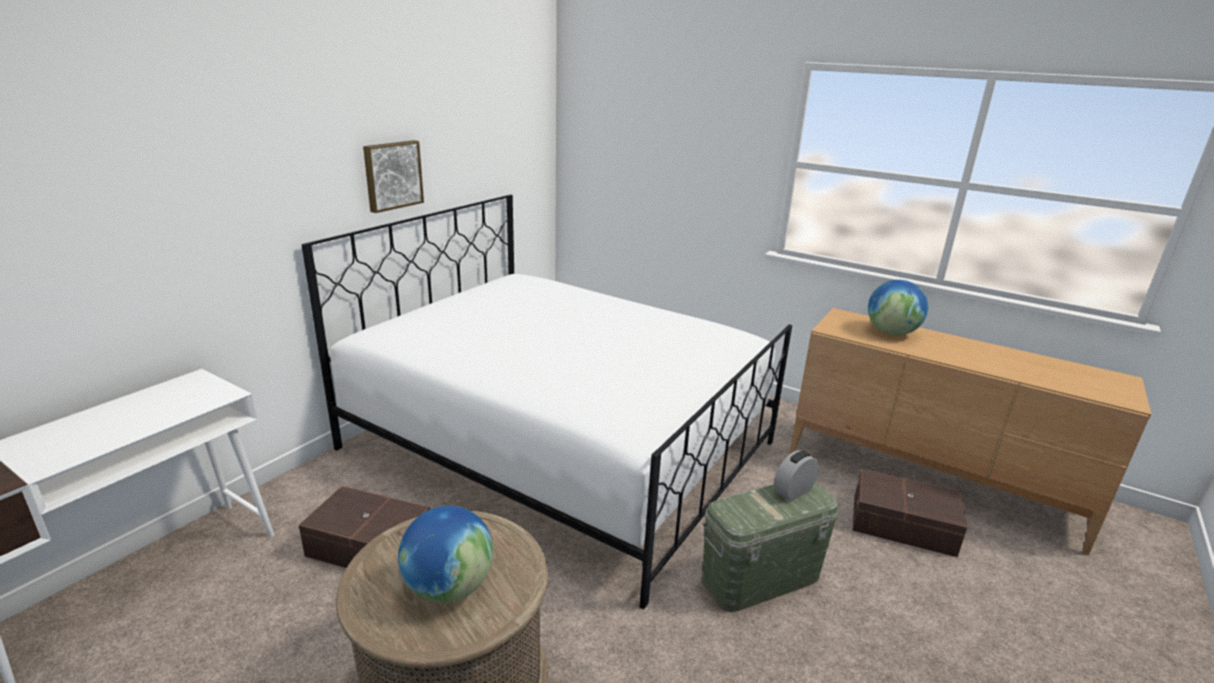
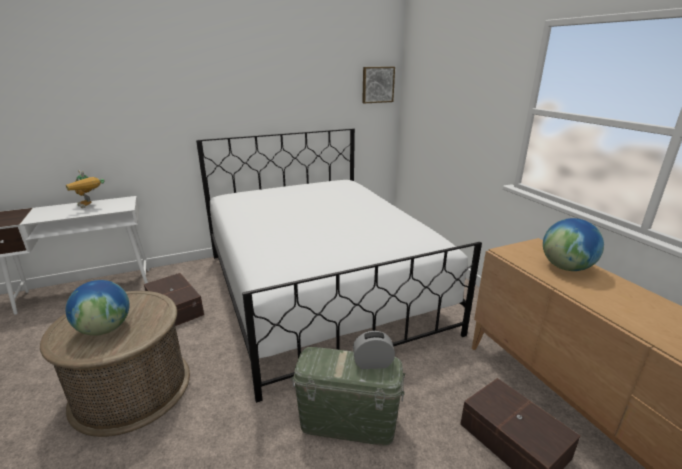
camera: 35 degrees right, 0 degrees up
picture [363,140,424,213] -> picture moved to [362,67,395,103]
none -> toy robot [66,170,104,208]

